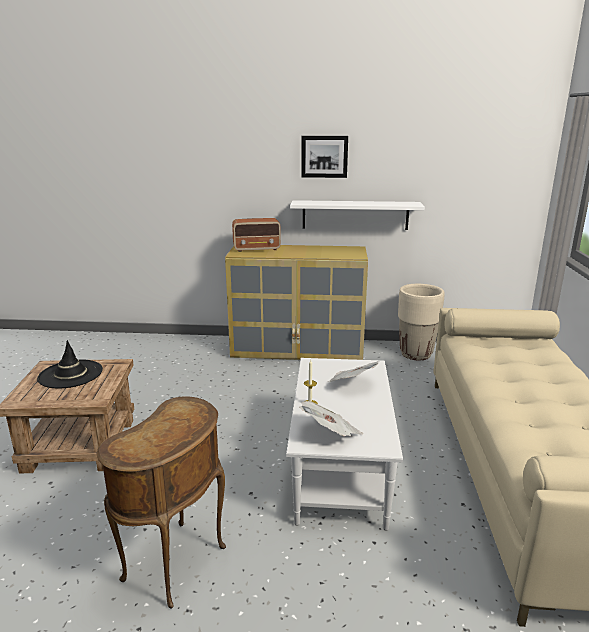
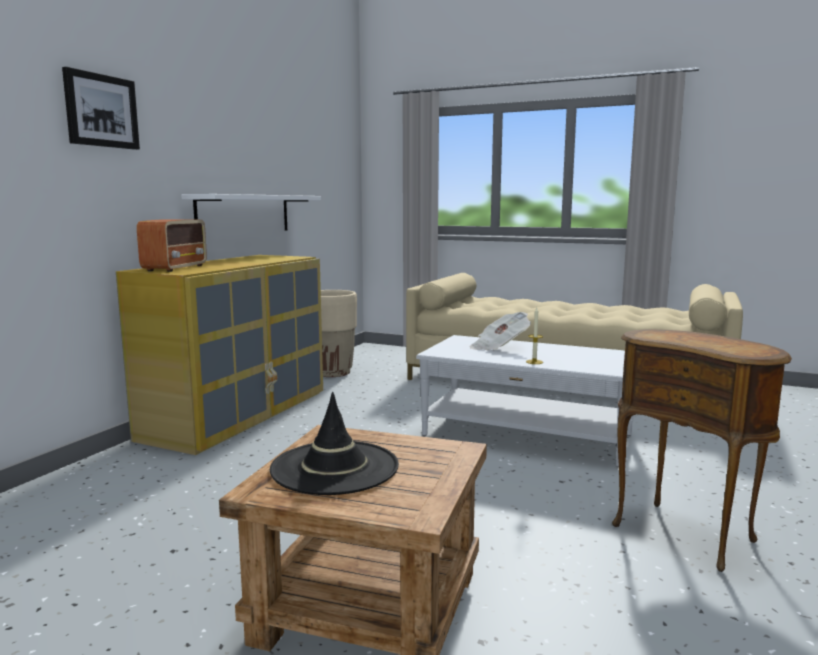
camera: 70 degrees left, 10 degrees down
newspaper [299,401,363,437] -> none
picture [301,136,348,178] -> picture moved to [62,67,140,150]

